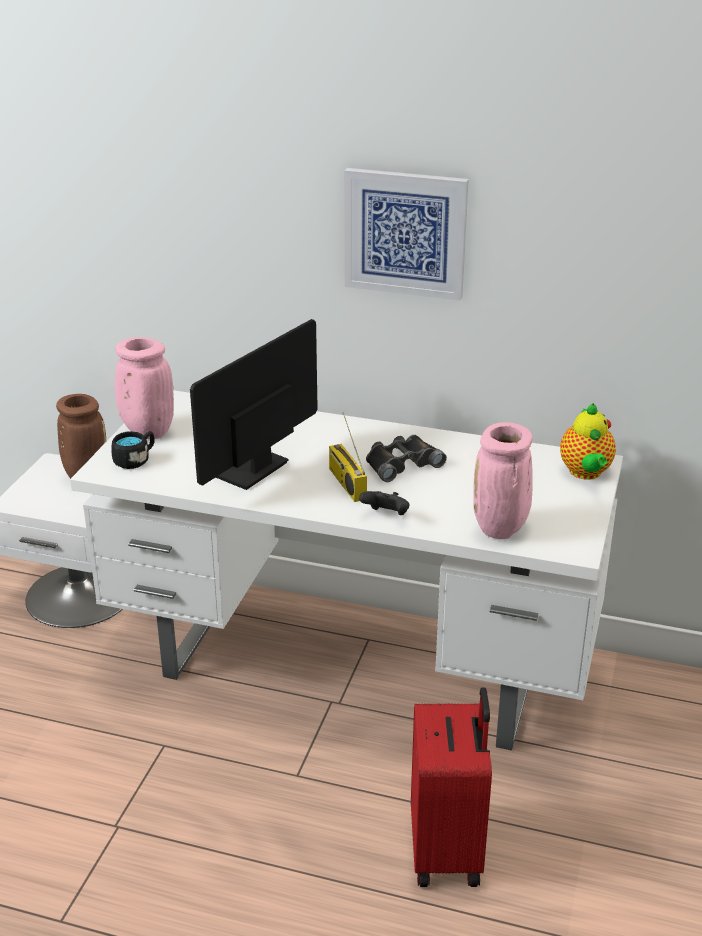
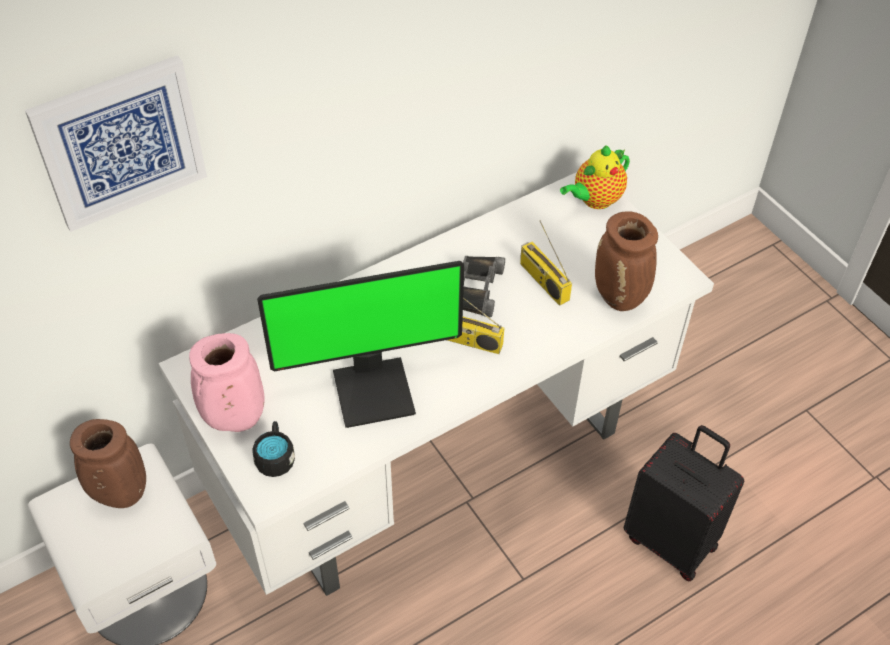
camera: 50 degrees left, 20 degrees up
monitor [190,319,318,490] -> monitor turned 90 degrees counterclockwise [257,261,464,428]
picture [344,168,469,301] -> picture moved to [25,55,207,232]
black game controller [359,491,409,515] -> none
red suitcase [411,688,492,887] -> black suitcase [624,425,745,581]
pink vase [473,422,533,539] -> brown vase [595,211,658,311]
teapot [560,403,616,480] -> teapot turned 105 degrees clockwise [560,145,630,209]
none -> radio [520,220,572,306]

